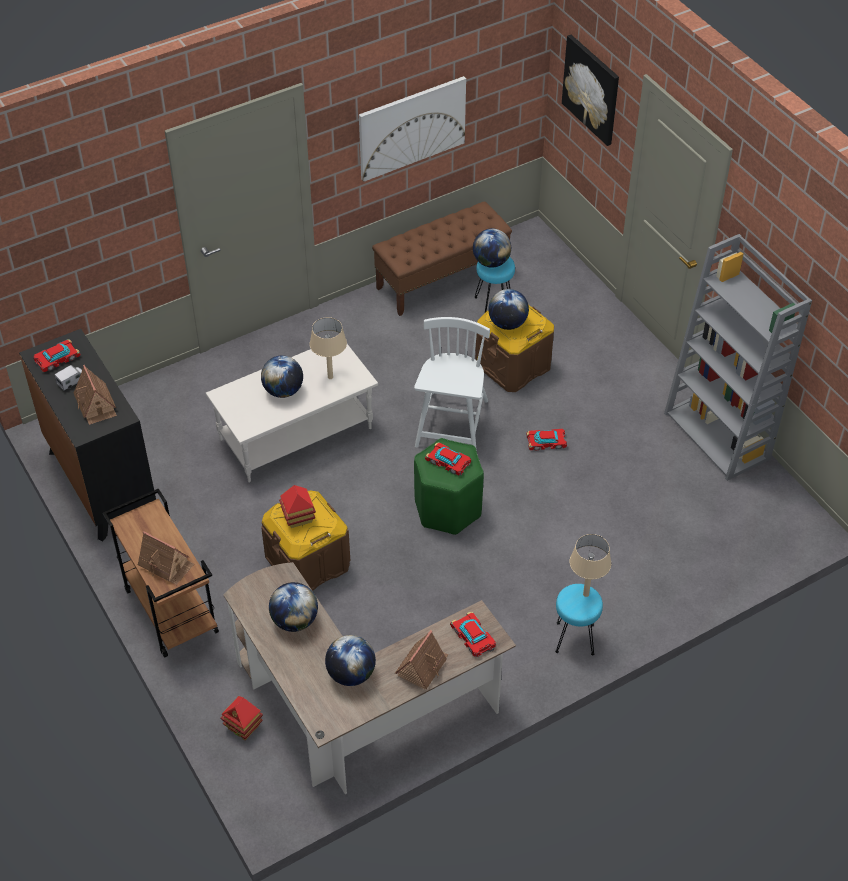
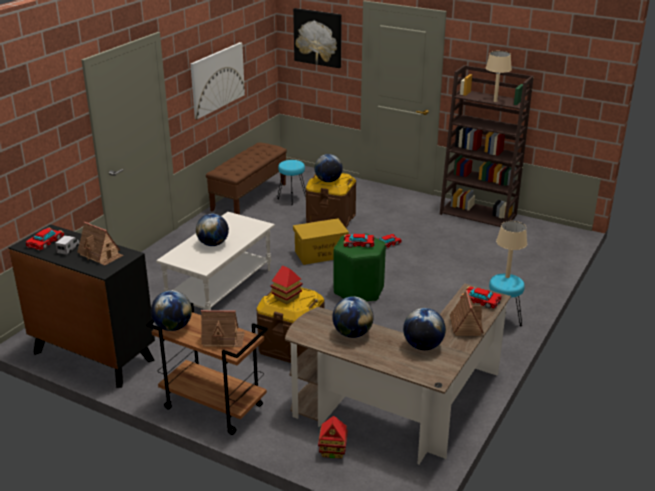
camera: 30 degrees left, 20 degrees down
beige table lamp [310,317,347,379] -> beige table lamp moved to [486,51,512,102]
white chair [414,317,490,451] -> yellow storage box [293,218,349,265]
globe [473,228,511,267] -> globe moved to [151,290,192,331]
grey bookcase [664,234,812,481] -> brown bookcase [440,65,534,227]

